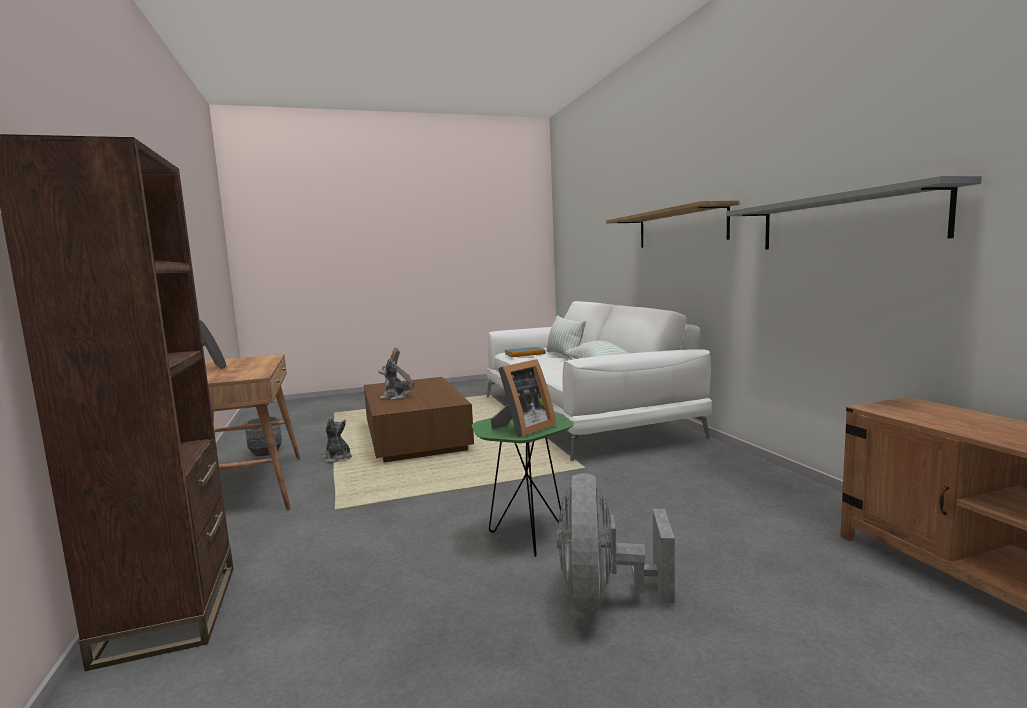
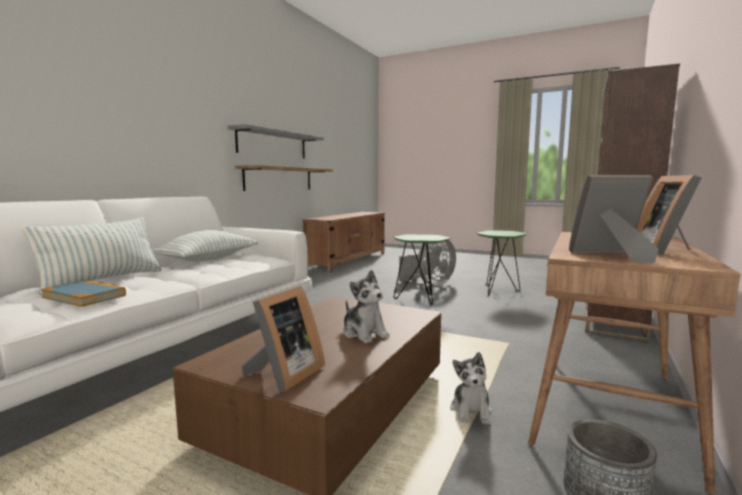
camera: 135 degrees left, 0 degrees up
picture frame [491,359,556,437] -> picture frame moved to [569,175,659,263]
shelf [606,200,739,248] -> shelf moved to [235,165,333,191]
none -> green side table [477,230,527,295]

